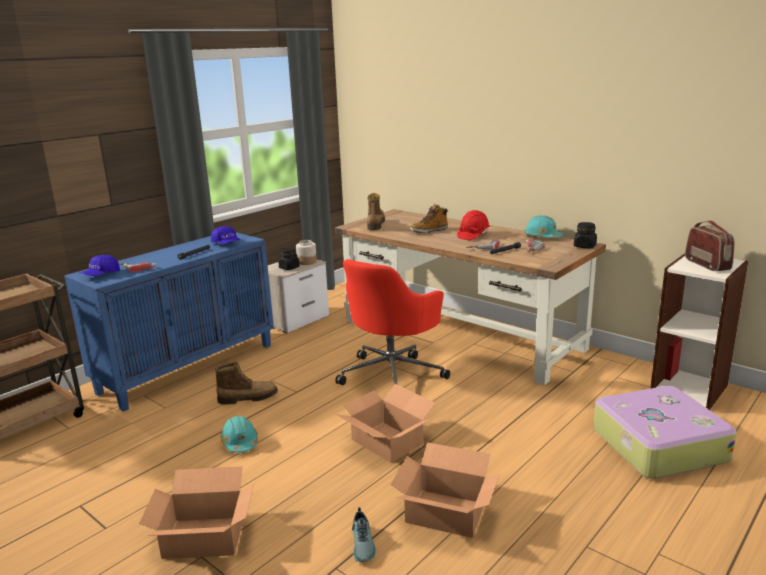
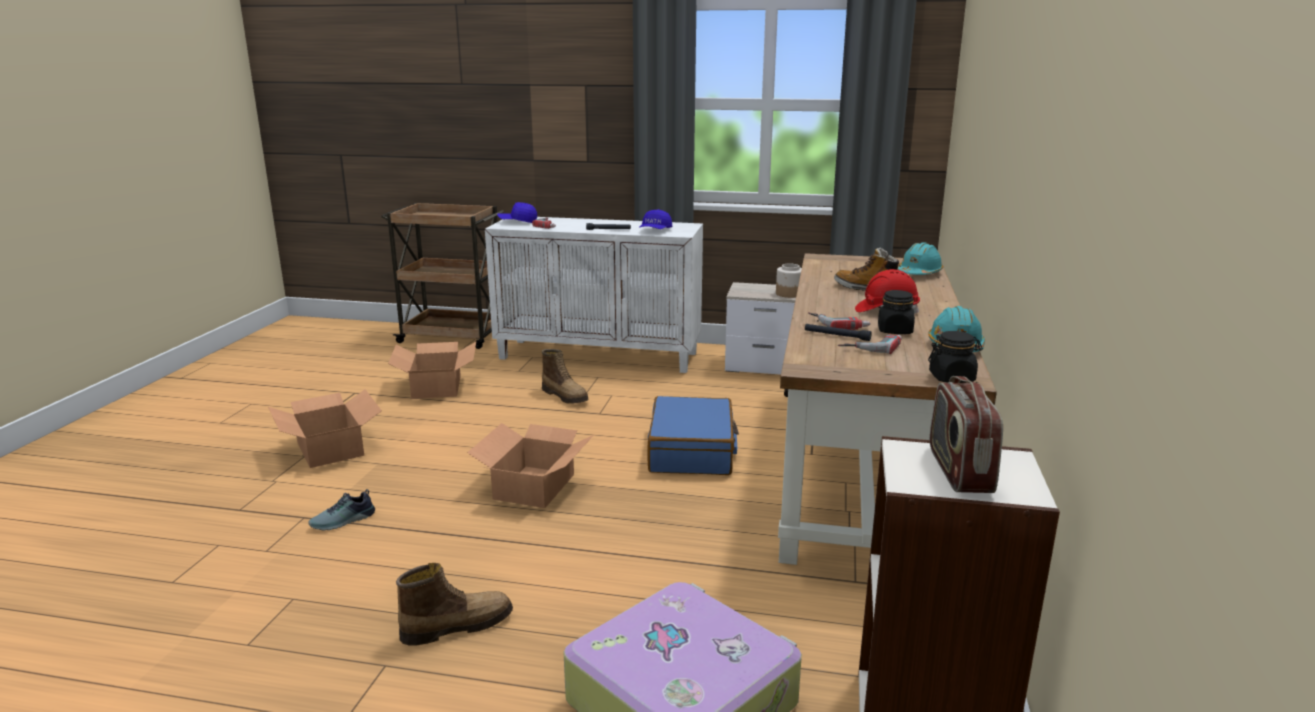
camera: 60 degrees right, 0 degrees up
blue cabinet [64,233,274,411] -> white cabinet [485,217,703,373]
turquoise hard hat [220,416,258,453] -> turquoise hard hat moved to [898,242,943,275]
black jar [278,247,300,270] -> black jar moved to [878,290,915,334]
red office chair [336,259,450,385] -> blue suitcase [647,396,739,475]
boot [367,193,385,230] -> boot moved to [396,563,513,646]
cardboard box [391,442,500,538] -> cardboard box moved to [388,342,476,399]
radio [685,220,734,271] -> radio turned 135 degrees clockwise [930,376,1003,493]

